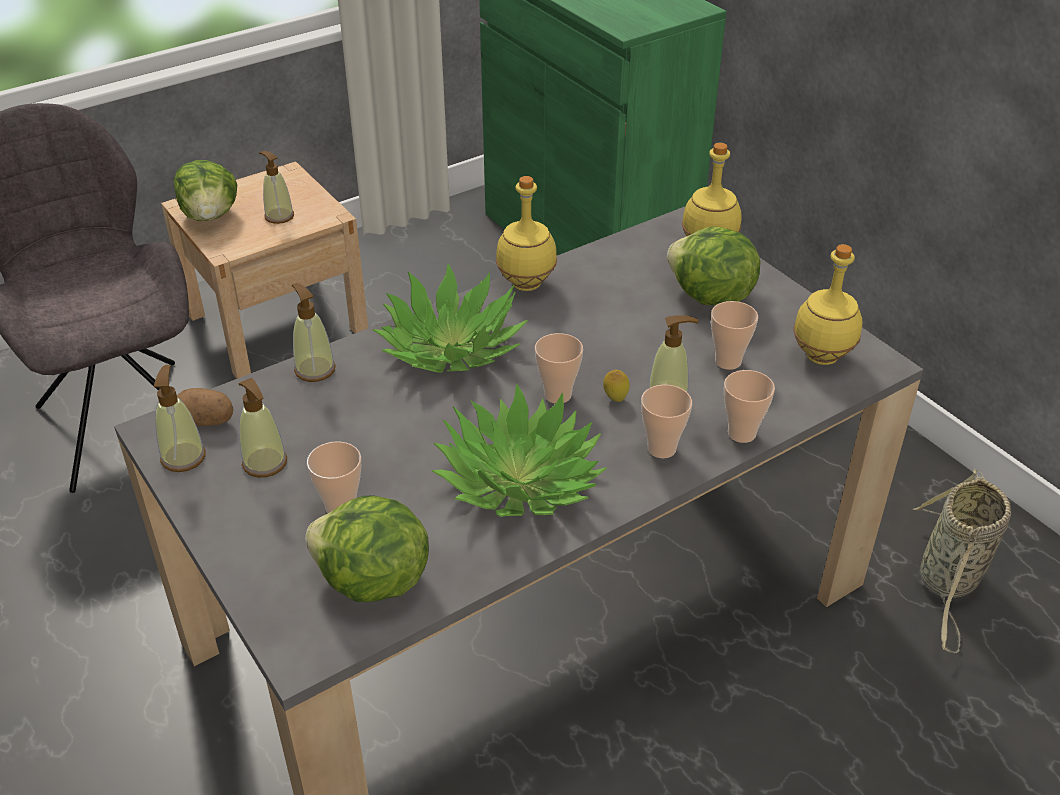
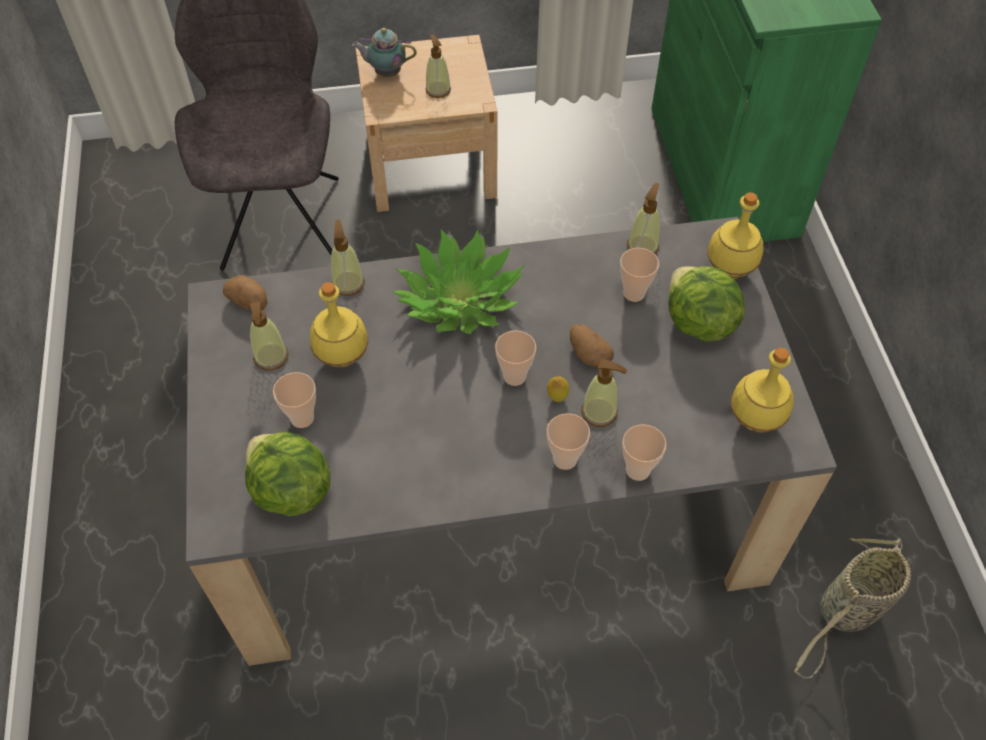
camera: 25 degrees right, 15 degrees up
soap dispenser [154,365,206,472] -> soap dispenser moved to [627,183,660,254]
lettuce [174,160,237,221] -> teapot [352,28,417,77]
potted plant [432,383,607,517] -> none
yellow bottle [496,176,557,291] -> yellow bottle moved to [310,282,368,368]
cup [711,301,758,370] -> cup moved to [620,248,659,302]
none -> potato [570,324,614,367]

